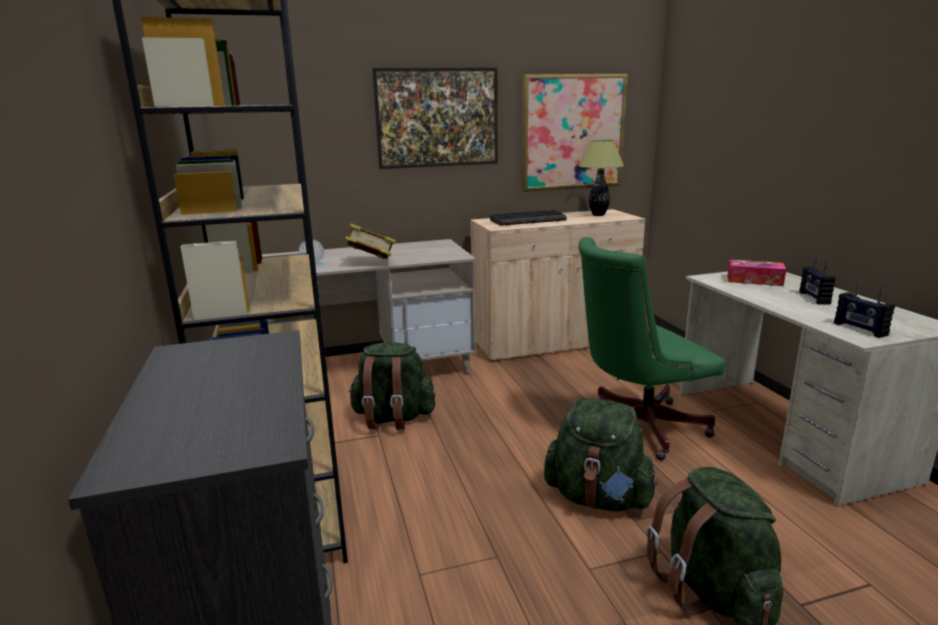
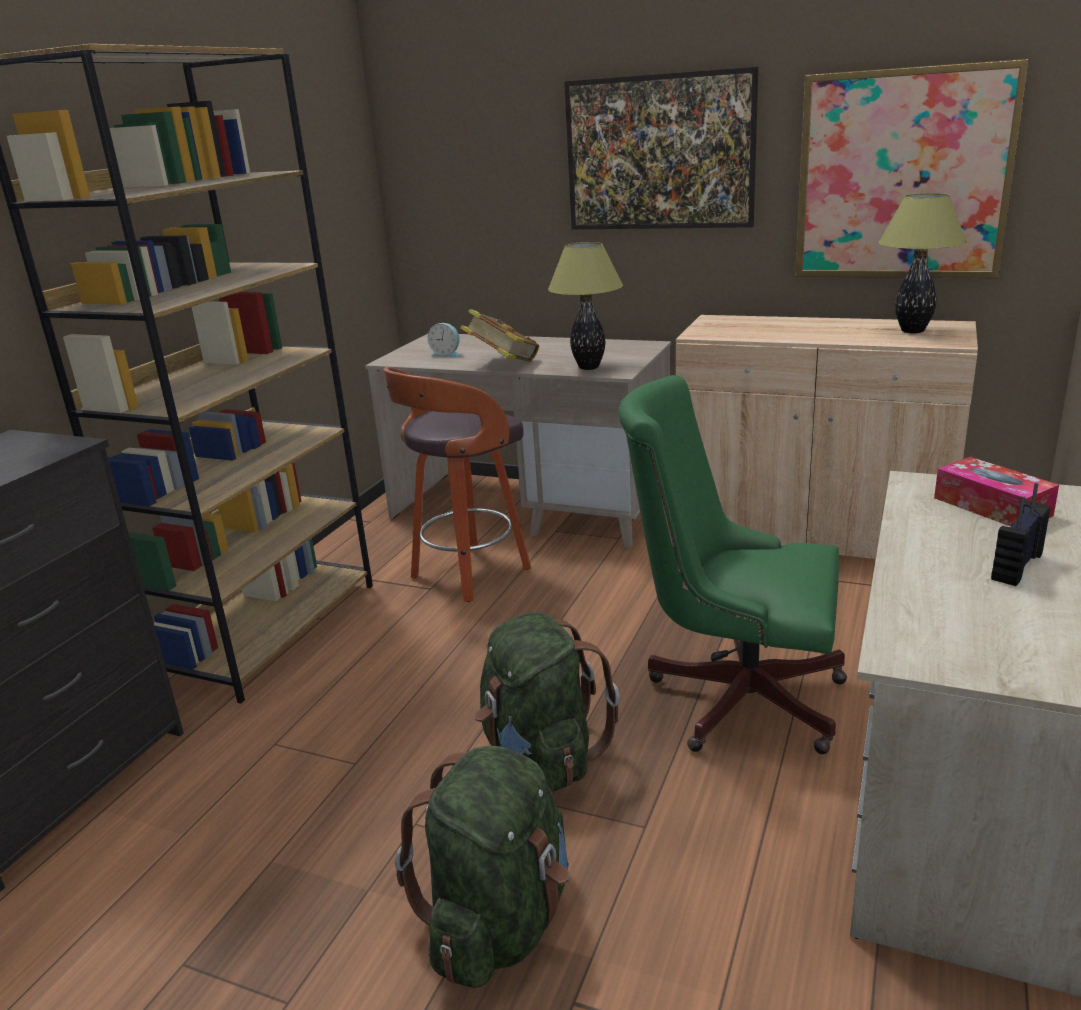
camera: 40 degrees right, 5 degrees up
green backpack [348,342,435,430] -> stool [384,367,531,602]
keyboard [490,210,567,226] -> none
radio [834,279,895,338] -> none
none -> table lamp [548,242,623,370]

